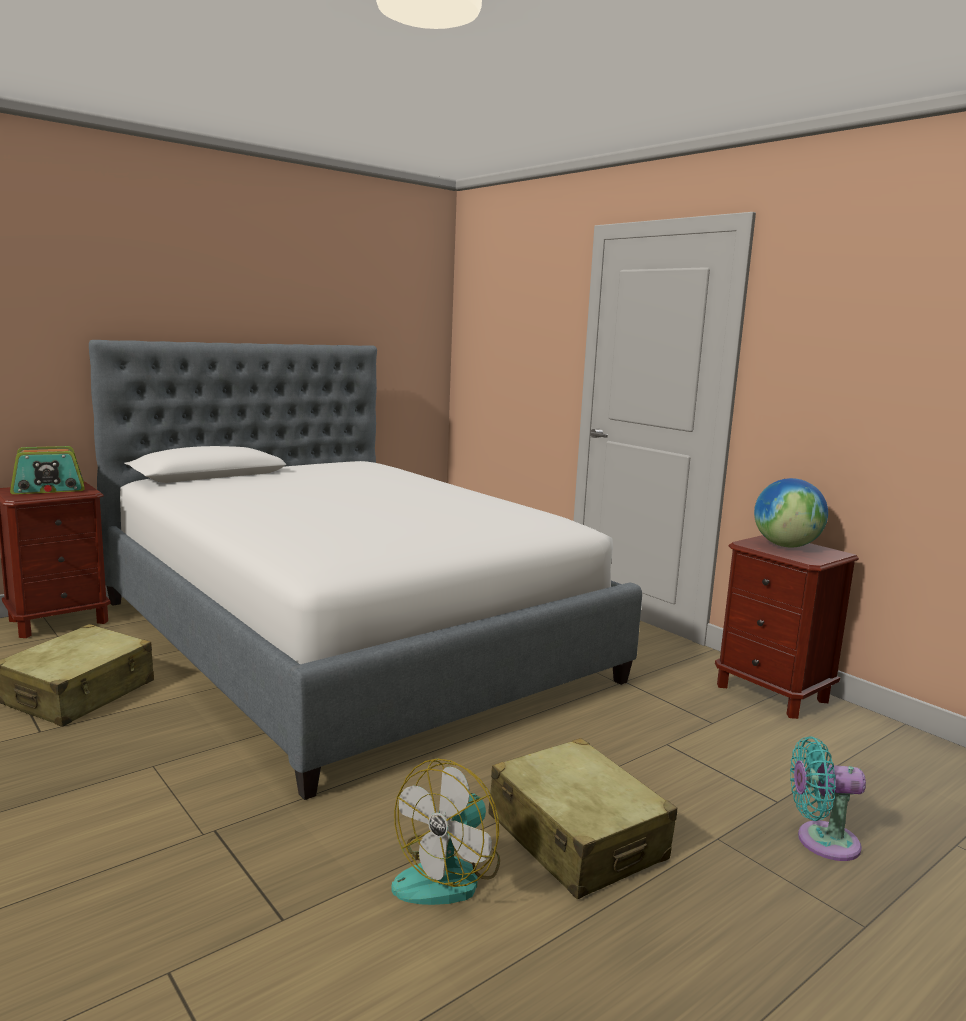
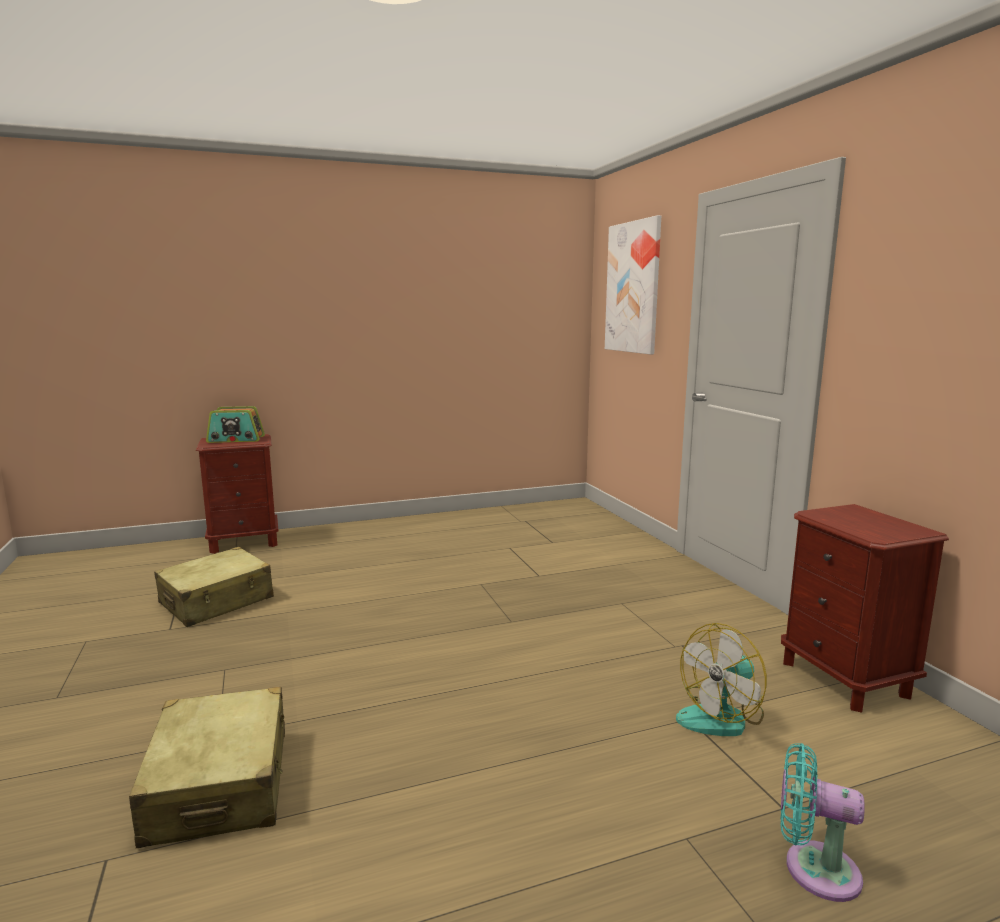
camera: 20 degrees right, 0 degrees up
bed [89,340,642,800] -> none
fan [391,758,500,905] -> fan moved to [676,623,767,736]
beige suitcase [488,738,677,899] -> beige suitcase moved to [129,687,285,848]
globe [754,478,828,548] -> none
none -> picture [605,215,661,354]

